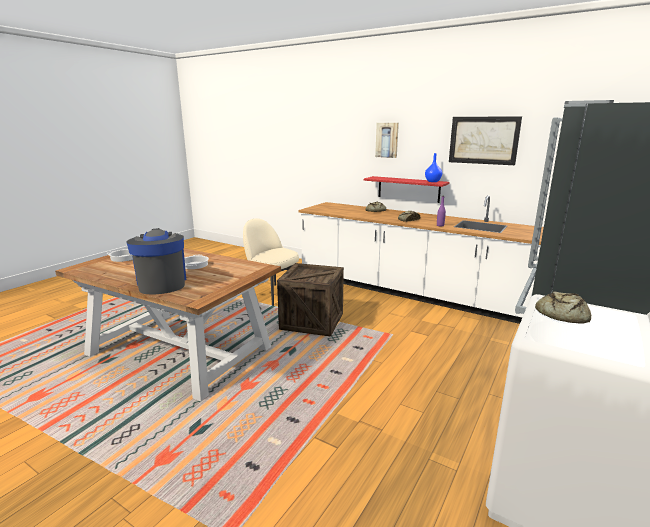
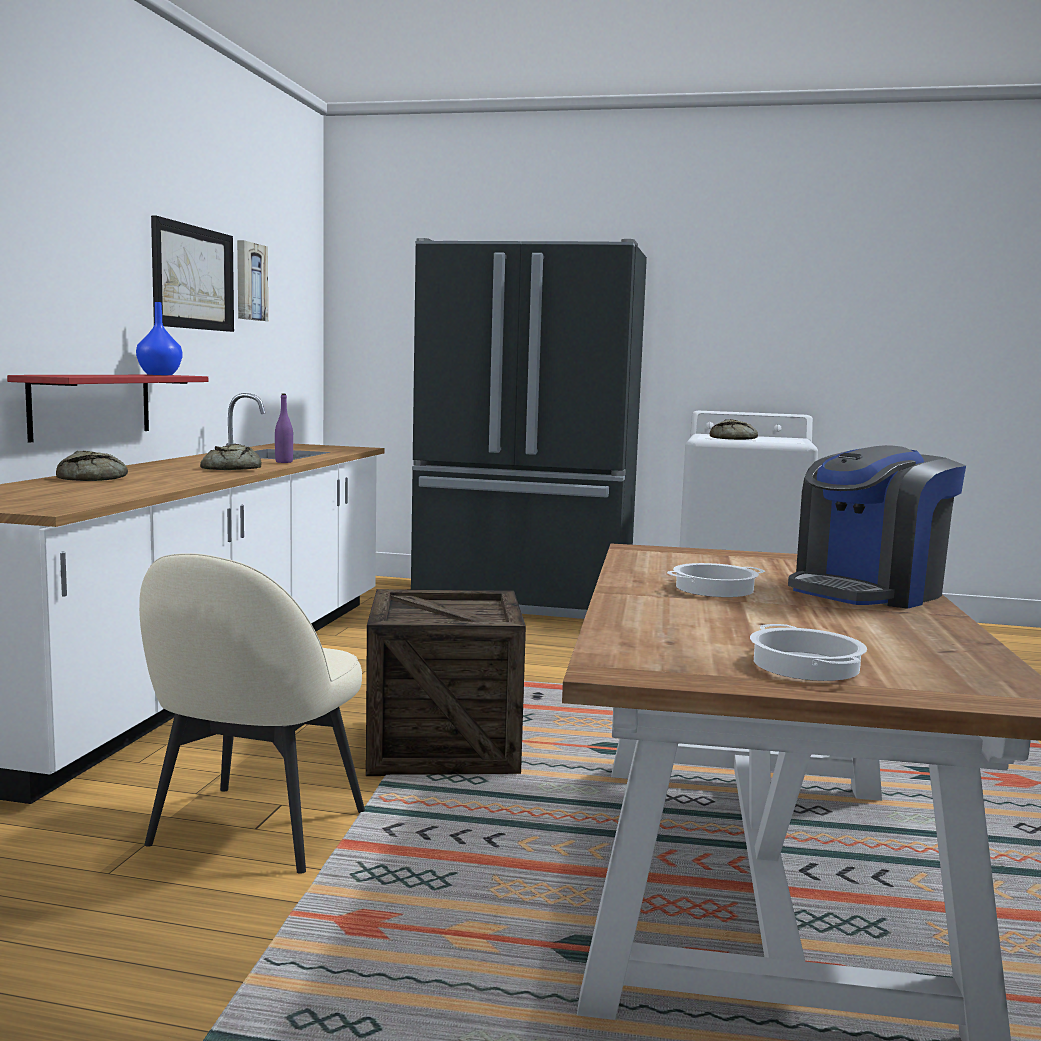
camera: 110 degrees left, 10 degrees down
picture [375,123,399,158] -> picture moved to [237,240,268,321]

